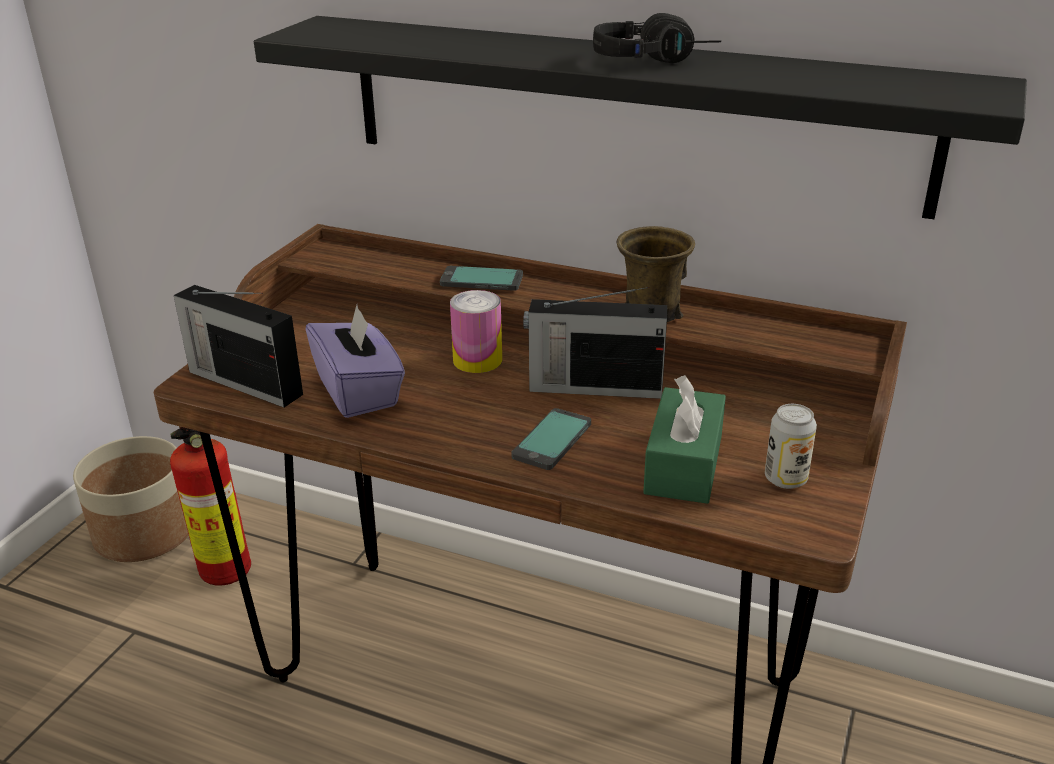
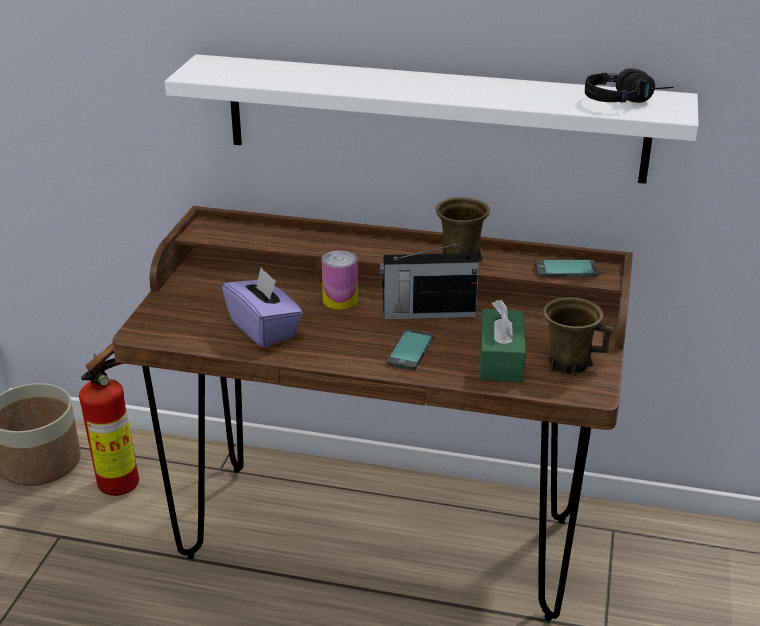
camera: 10 degrees left, 0 degrees up
radio [174,285,303,407] -> none
black shelf [254,16,1027,219] -> white shelf [165,54,699,184]
phone [440,266,523,291] -> phone moved to [535,260,599,277]
black headphones [593,13,721,63] -> black headphones moved to [585,68,674,103]
can [765,404,817,489] -> brown mug [543,297,613,376]

